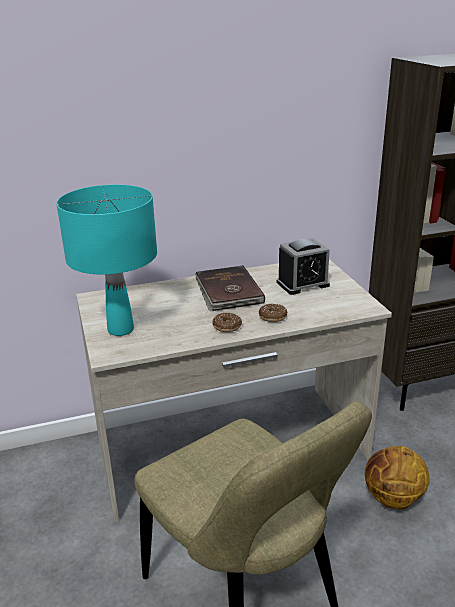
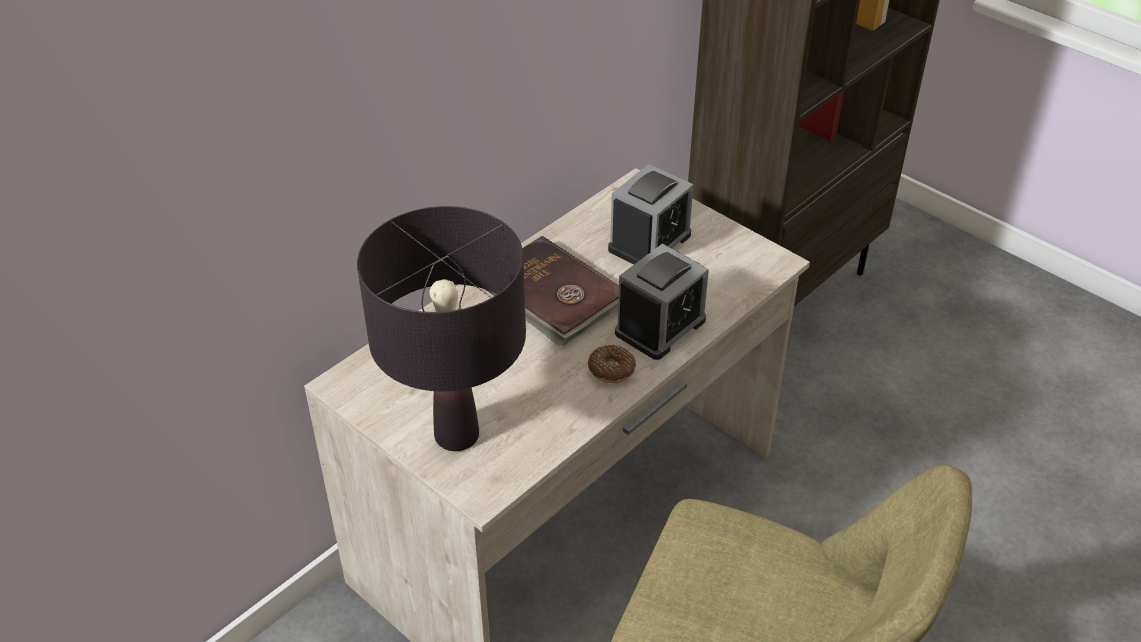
camera: 30 degrees left, 15 degrees up
turquoise table lamp [57,185,157,336] -> black table lamp [357,206,526,451]
donut [259,304,287,322] -> alarm clock [615,244,709,360]
basketball [365,446,430,510] -> none

